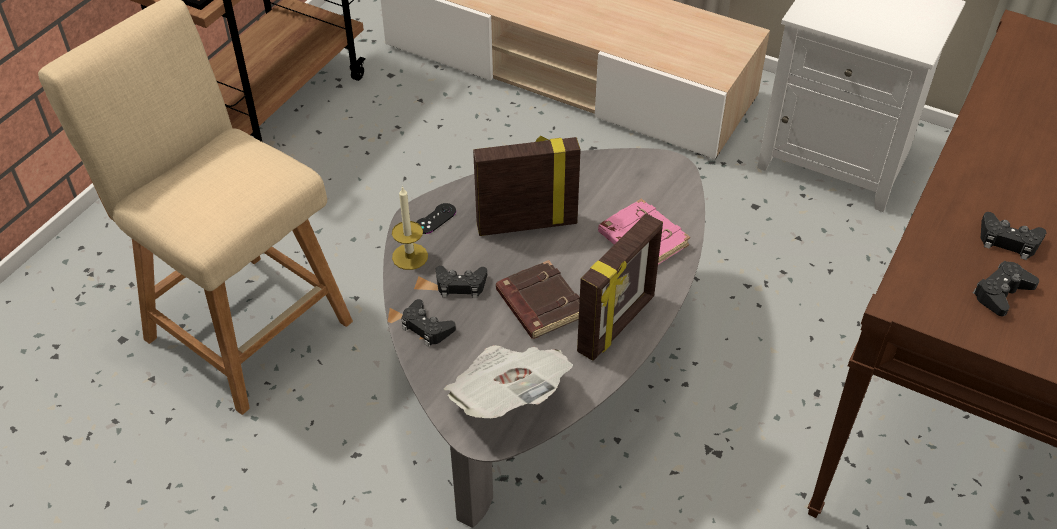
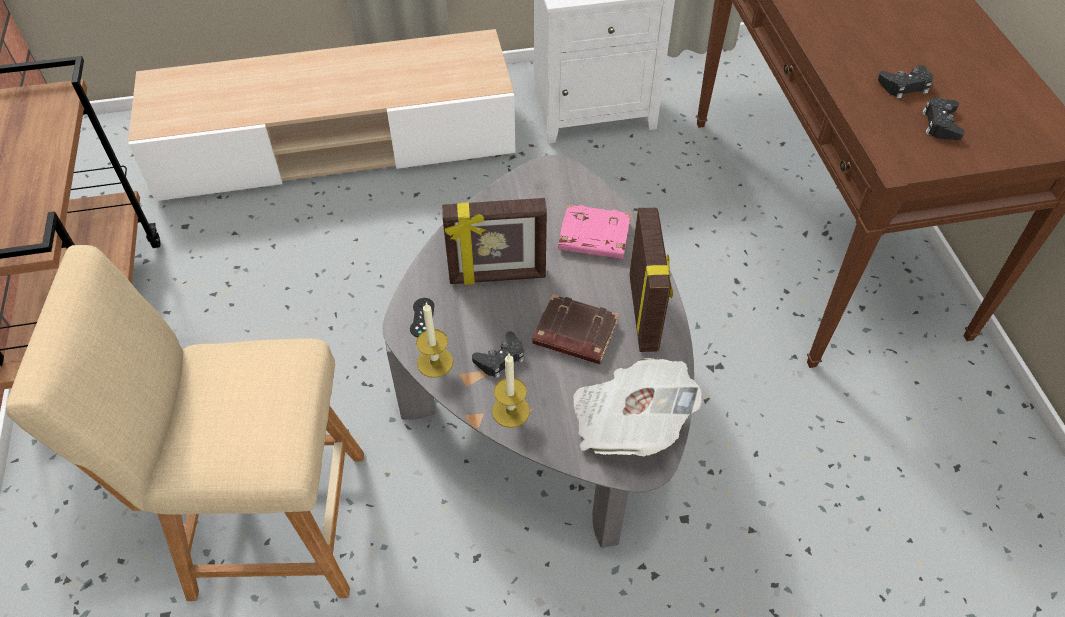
camera: 40 degrees left, 5 degrees up
black game controller [401,299,456,347] -> candle [492,354,530,428]
picture frame [473,136,581,236] -> picture frame turned 135 degrees counterclockwise [442,198,547,285]

